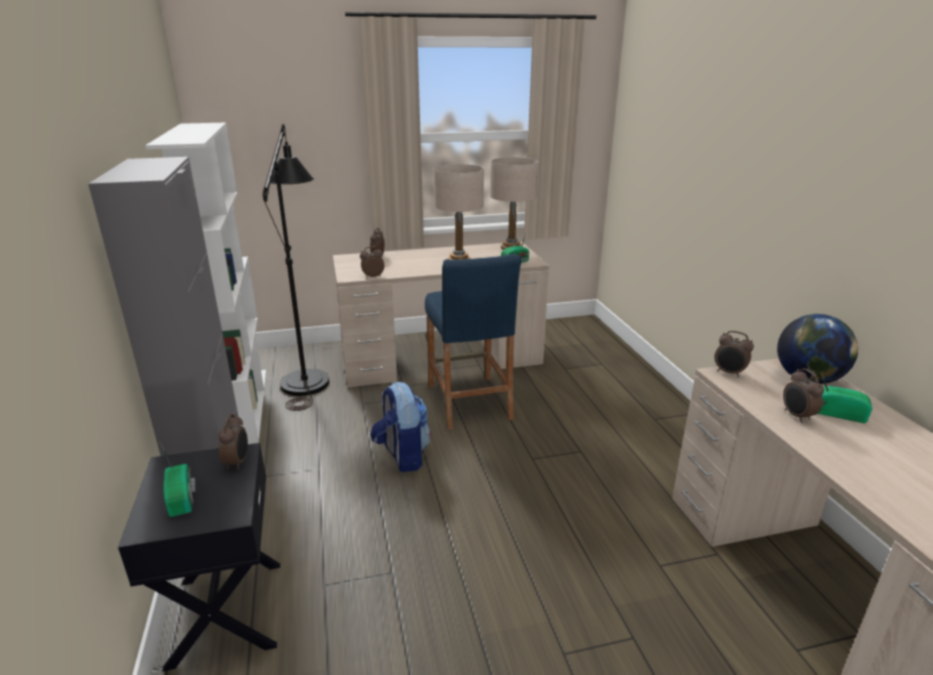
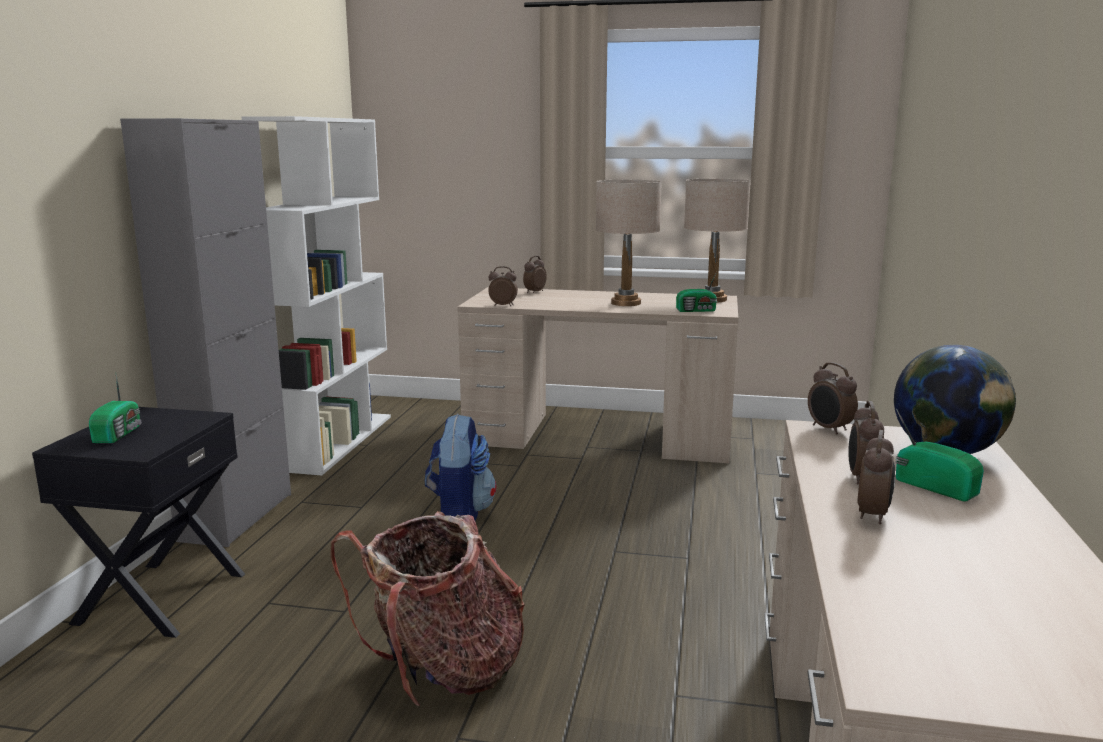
camera: 25 degrees right, 10 degrees down
alarm clock [219,414,248,470] -> alarm clock moved to [857,430,895,524]
black floor lamp [262,124,329,411] -> none
blue stool [425,254,521,430] -> none
none -> backpack [331,511,525,706]

